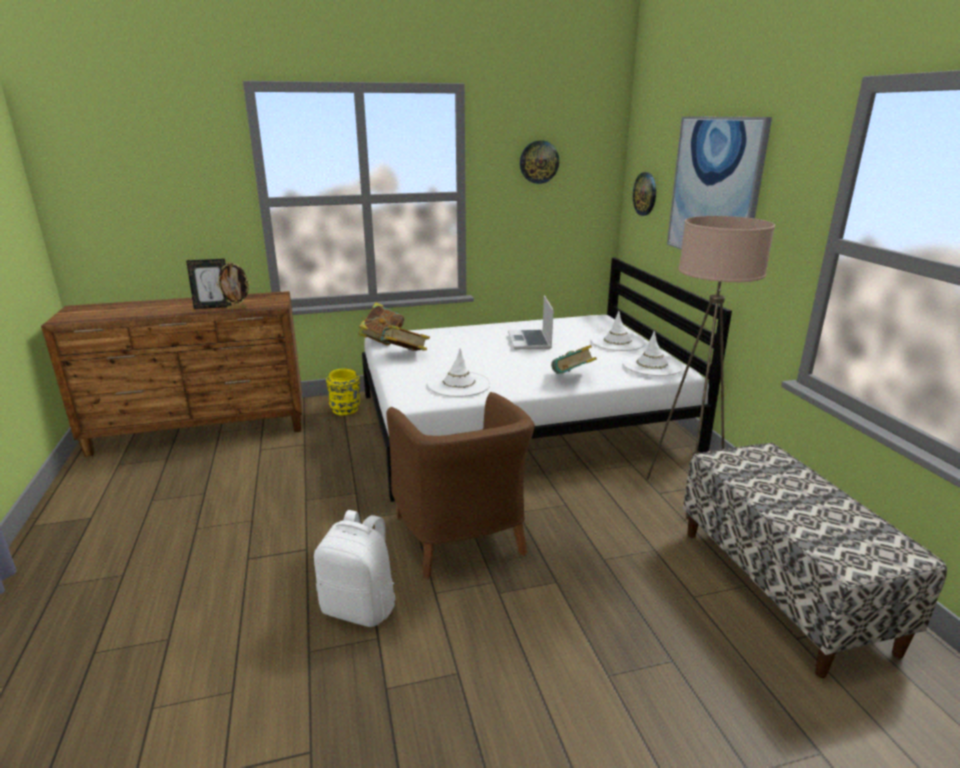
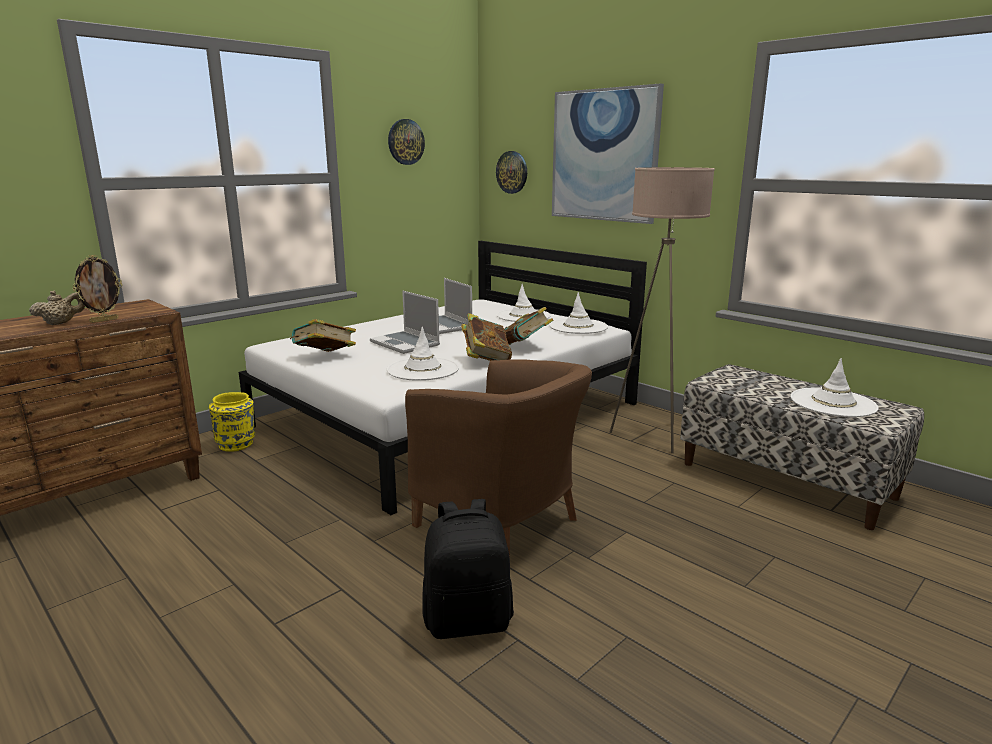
camera: 30 degrees left, 5 degrees down
picture frame [186,259,231,309] -> beige teapot [29,290,85,325]
white backpack [314,510,396,627] -> black backpack [422,499,514,639]
book [358,302,404,345] -> book moved to [461,313,512,361]
none -> laptop [370,291,440,354]
none -> white hat [790,358,879,417]

